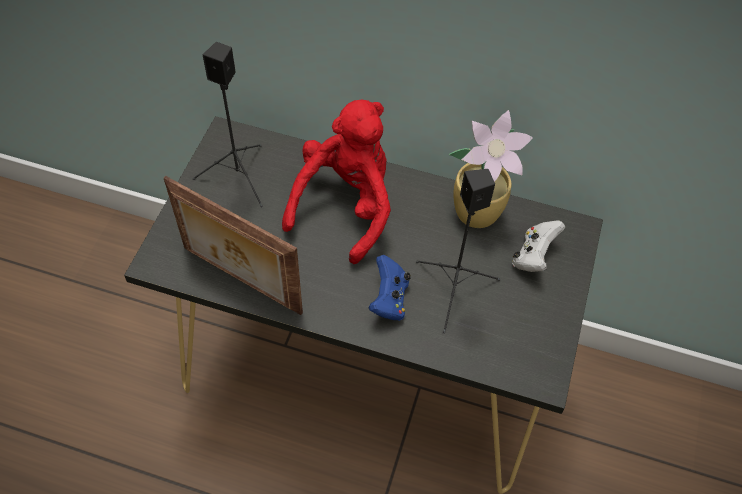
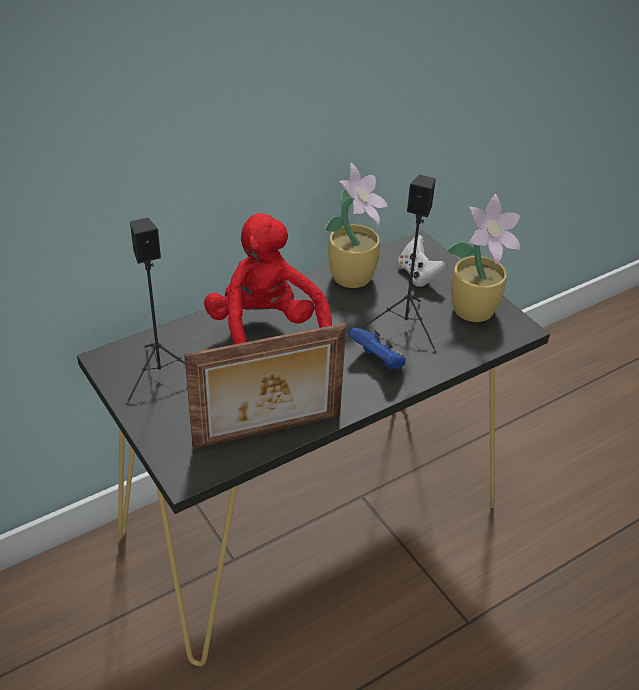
camera: 50 degrees left, 15 degrees down
none -> potted plant [447,194,521,322]

